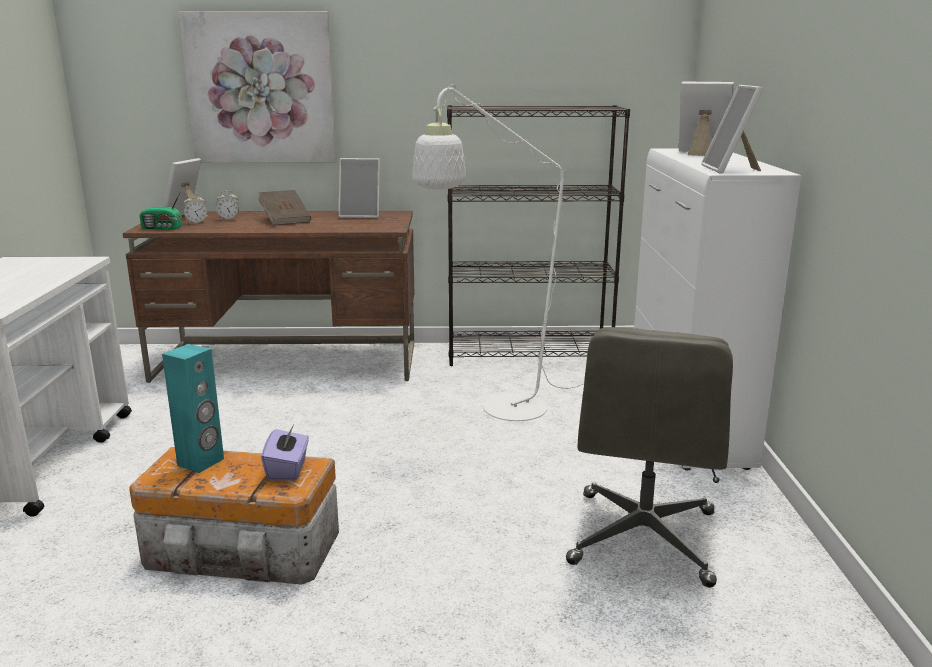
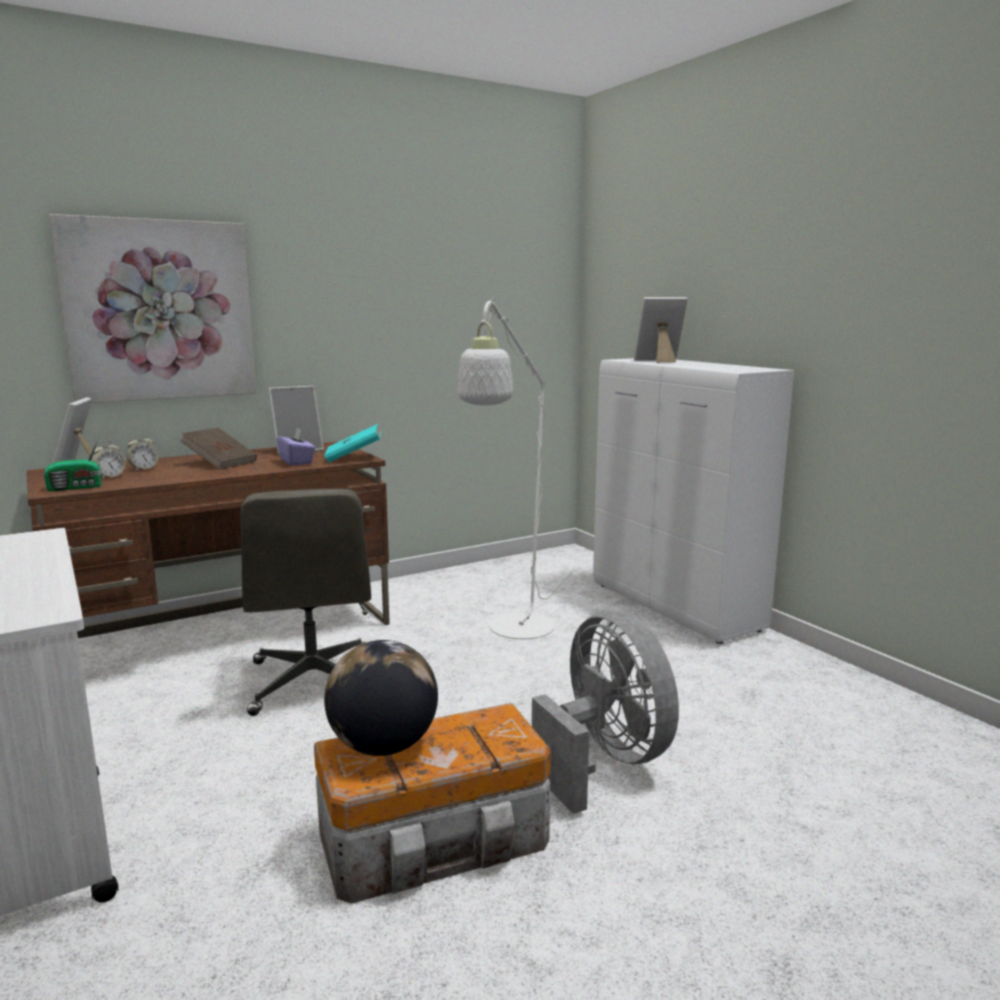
camera: 30 degrees left, 5 degrees down
turquoise speaker [162,344,224,473] -> globe [324,640,438,756]
purple tissue box [261,425,309,481] -> purple tissue box moved to [276,428,315,466]
black bookcase [447,105,630,366] -> none
grey office chair [566,327,733,588] -> grey office chair moved to [241,489,371,716]
picture frame [702,85,763,174] -> none
none -> turquoise book [324,424,382,463]
none -> grey fan [532,611,679,814]

